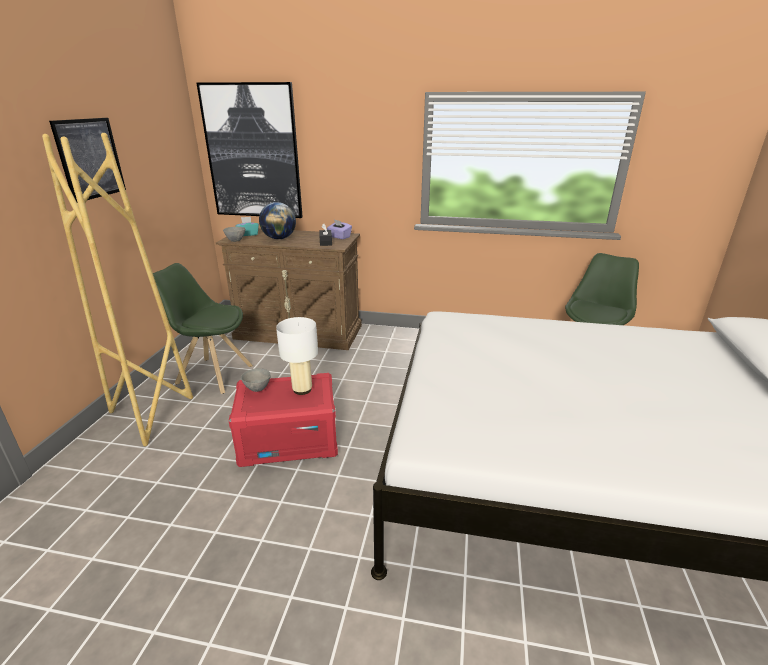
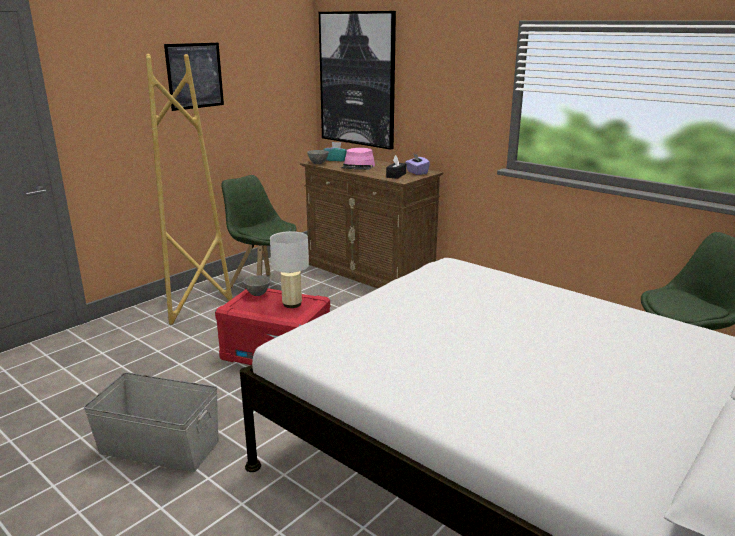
camera: 30 degrees right, 5 degrees down
globe [259,202,296,239] -> pink hat [341,148,375,170]
none -> grey storage box [84,372,219,472]

